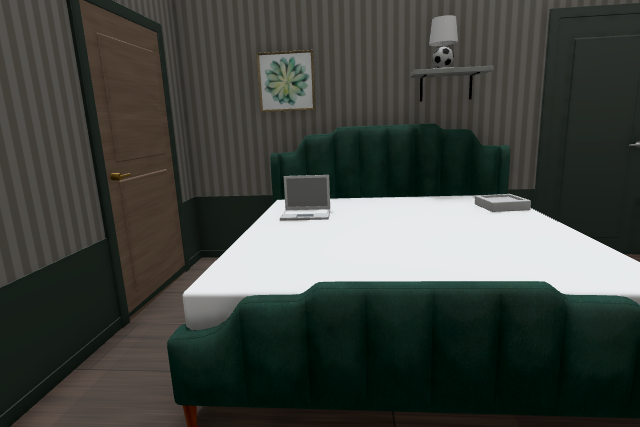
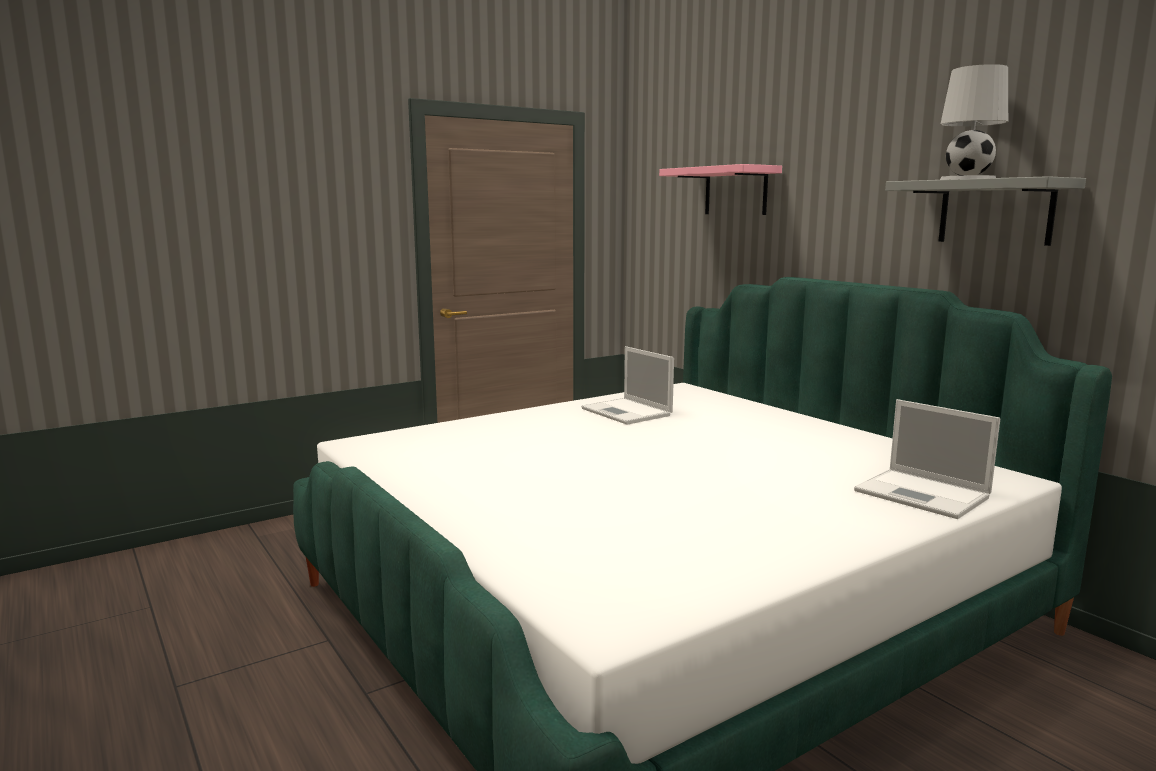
camera: 50 degrees right, 0 degrees up
picture [256,50,316,112] -> pink shelf [659,164,782,215]
grey tray [475,194,531,212] -> laptop [854,399,1000,519]

